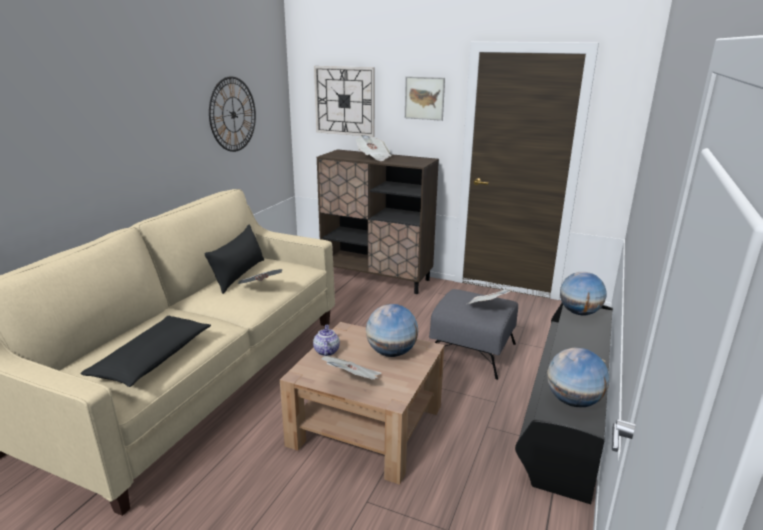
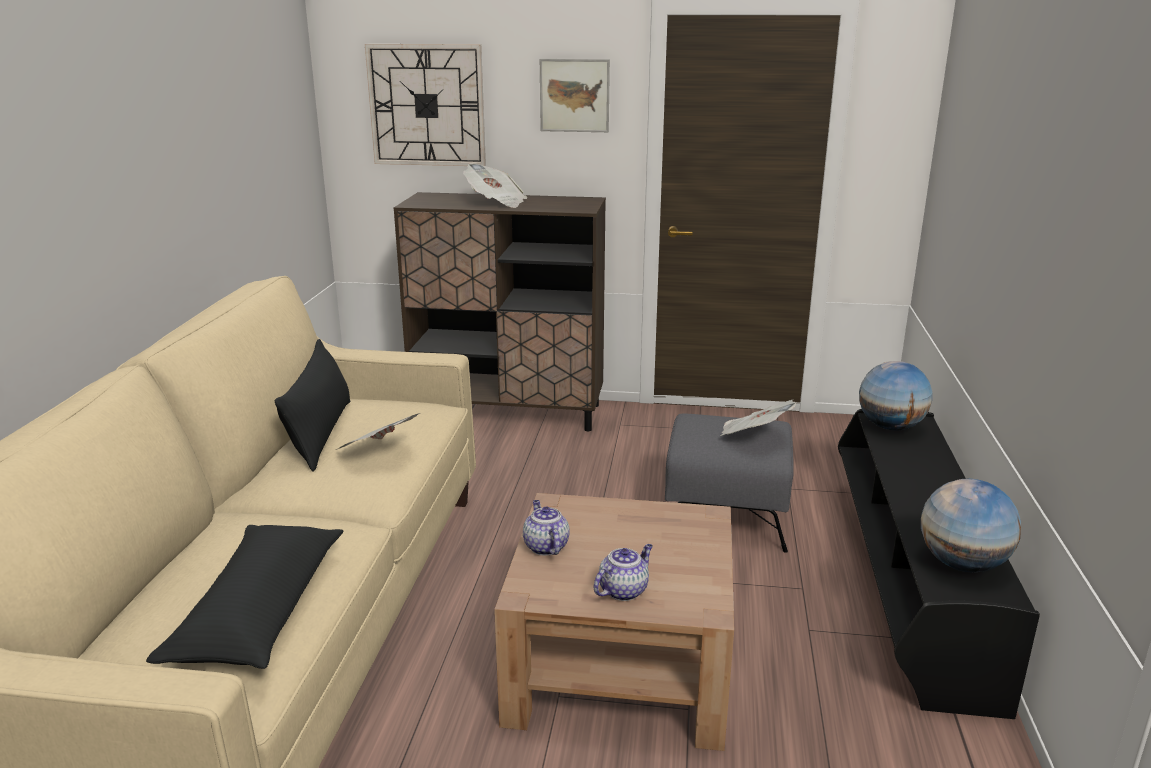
camera: 15 degrees left, 0 degrees up
wall clock [209,76,256,152] -> none
newspaper [321,356,382,380] -> teapot [594,544,653,601]
globe [366,304,418,357] -> none

